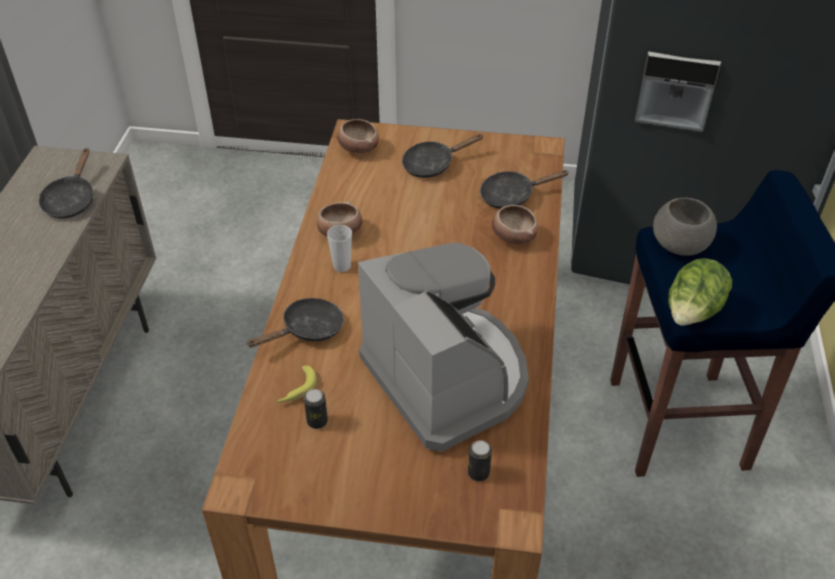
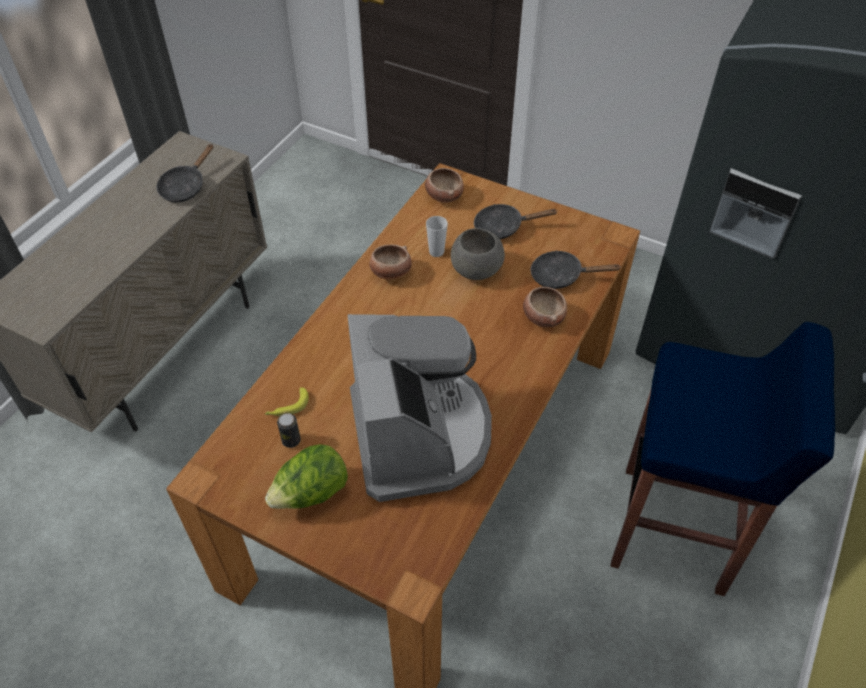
camera: 20 degrees right, 5 degrees up
black frying pan [246,298,344,348] -> none
cup [327,225,352,272] -> cup moved to [426,216,448,257]
can [468,440,492,481] -> none
grey bowl [653,198,717,256] -> grey bowl moved to [451,228,505,280]
lettuce [669,258,732,325] -> lettuce moved to [265,444,348,509]

